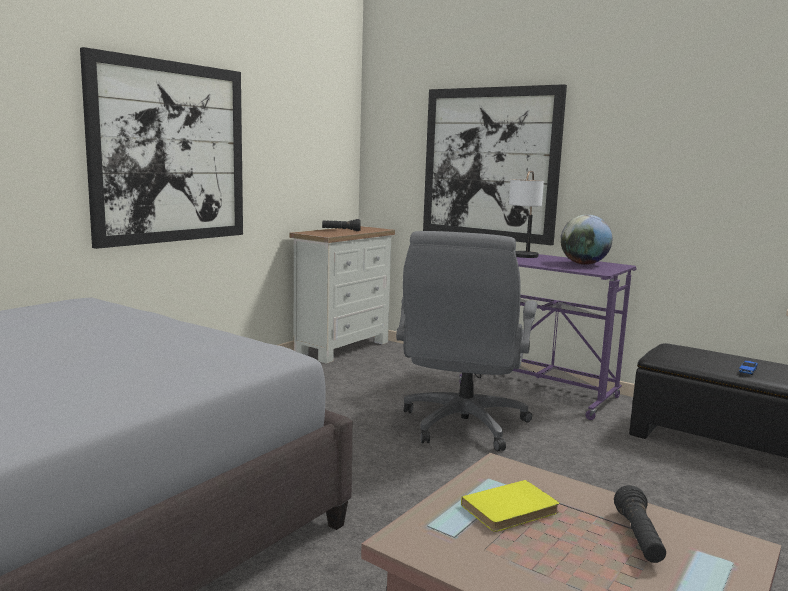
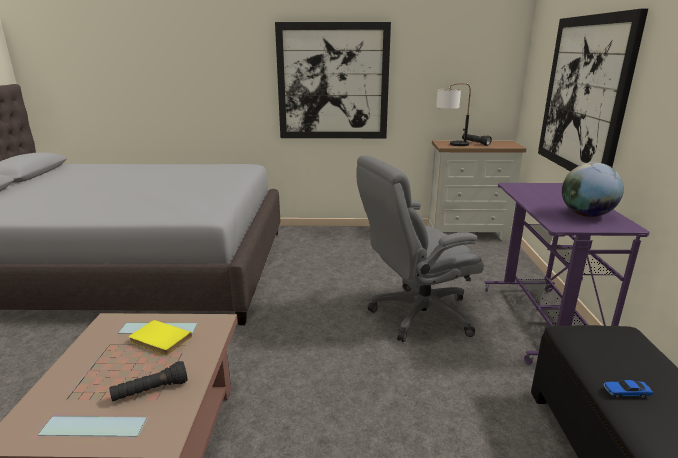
camera: 55 degrees right, 10 degrees up
table lamp [509,171,544,258] -> table lamp moved to [436,83,471,146]

